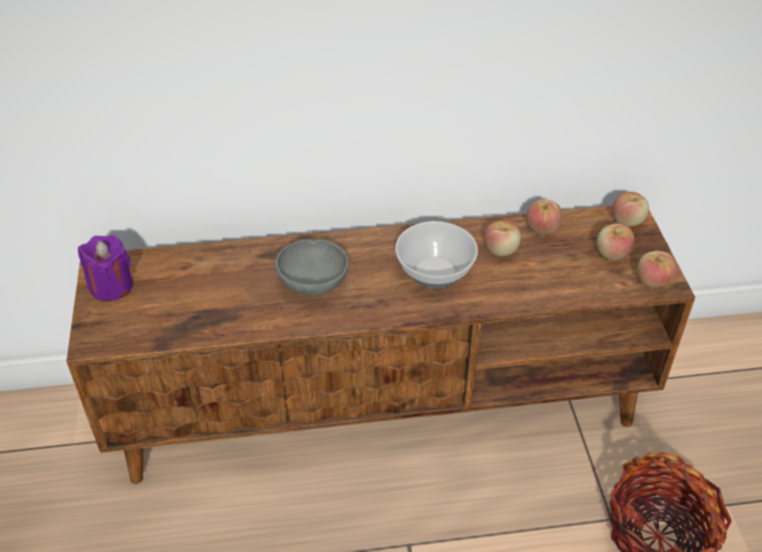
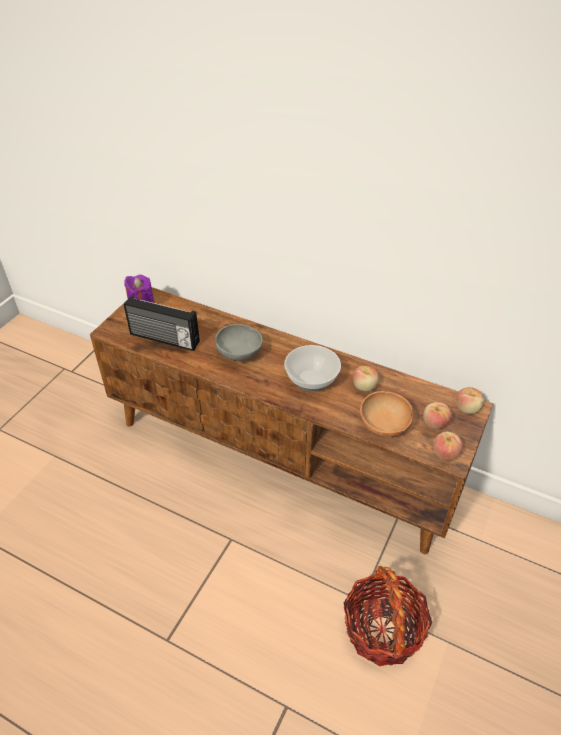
camera: 35 degrees right, 0 degrees up
apple [526,199,562,234] -> none
none -> radio [124,296,200,351]
none -> brown bowl [360,391,414,437]

